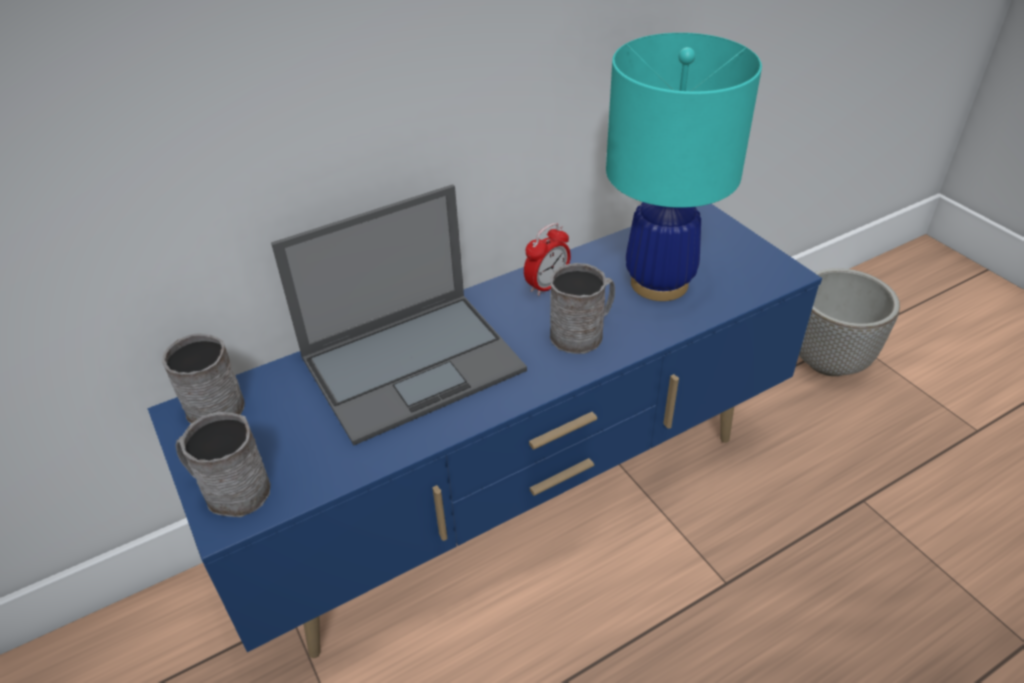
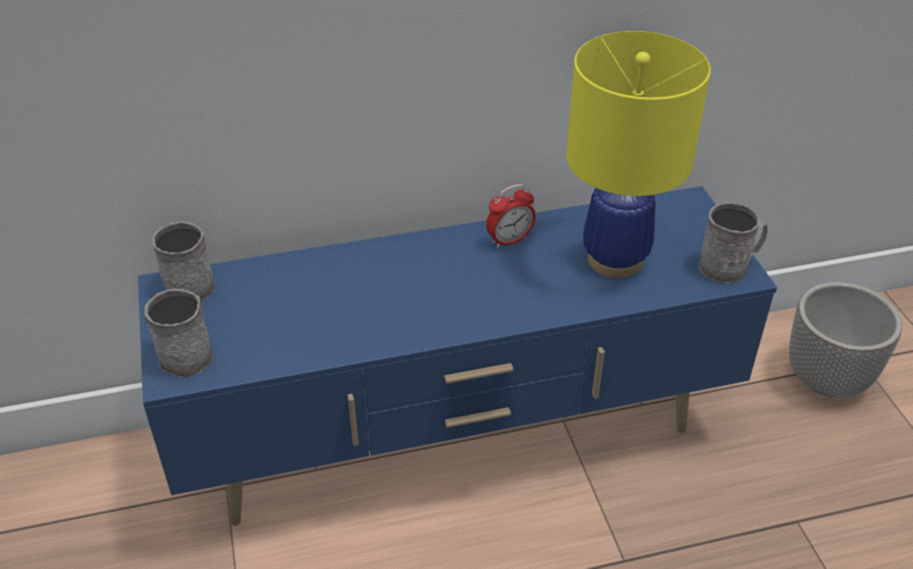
camera: 15 degrees right, 0 degrees up
laptop [271,184,527,445] -> none
grey mug [550,263,615,354] -> grey mug moved to [698,202,768,284]
turquoise table lamp [606,33,762,301] -> yellow table lamp [566,31,711,278]

